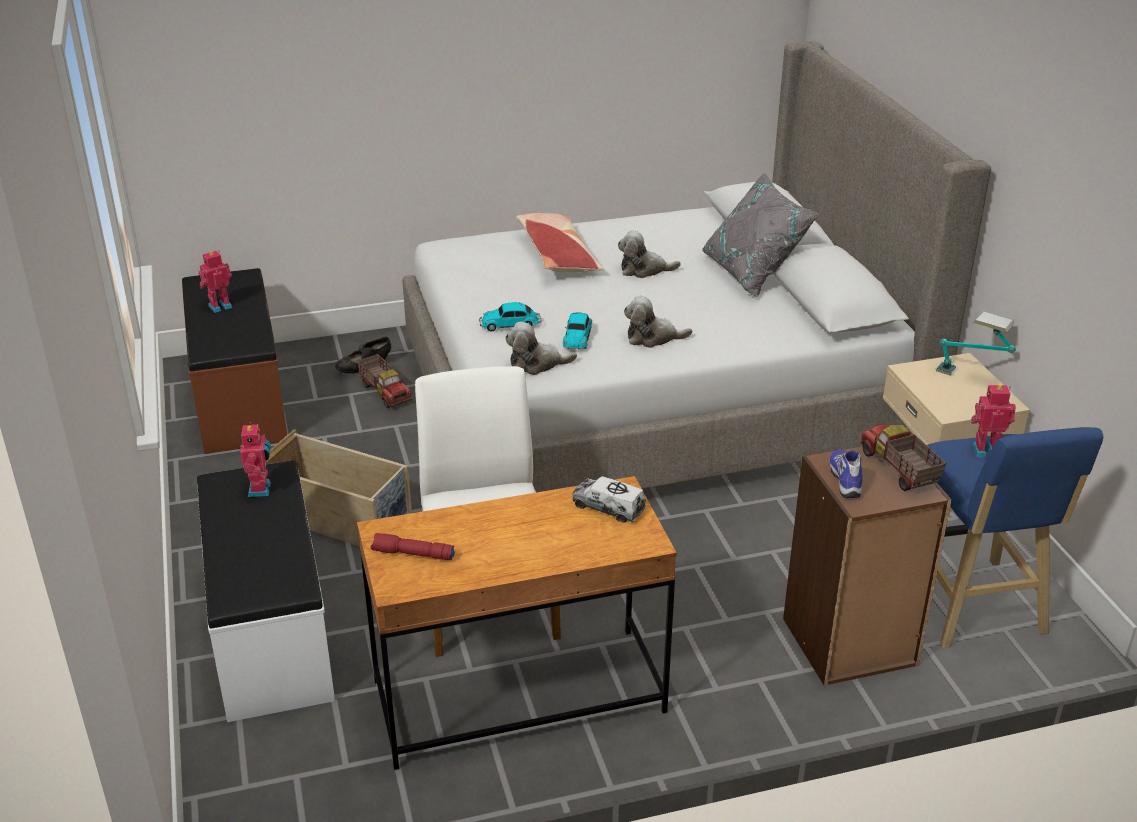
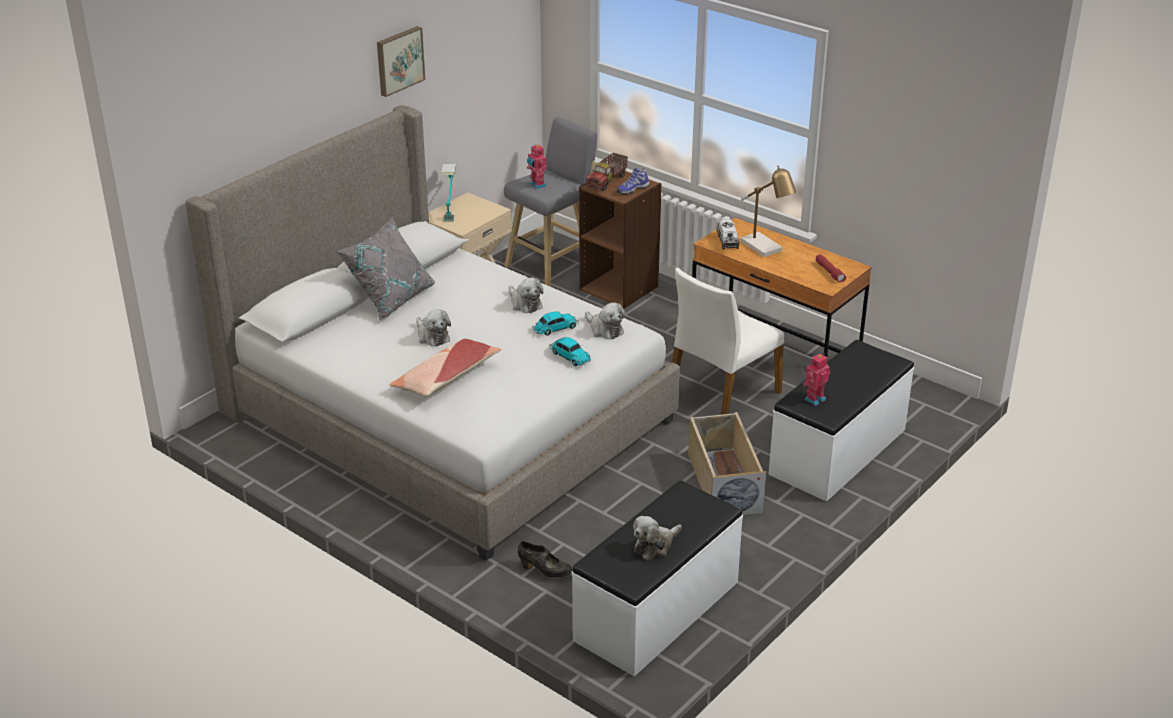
camera: 125 degrees left, 0 degrees up
brown bench [182,268,287,454] -> white bench [571,480,743,677]
toy robot [199,250,232,313] -> plush toy [633,516,682,560]
toy truck [357,354,412,408] -> none
blue stool [927,427,1103,648] -> grey stool [504,117,597,287]
none -> picture [377,26,425,97]
none -> table lamp [741,165,796,257]

